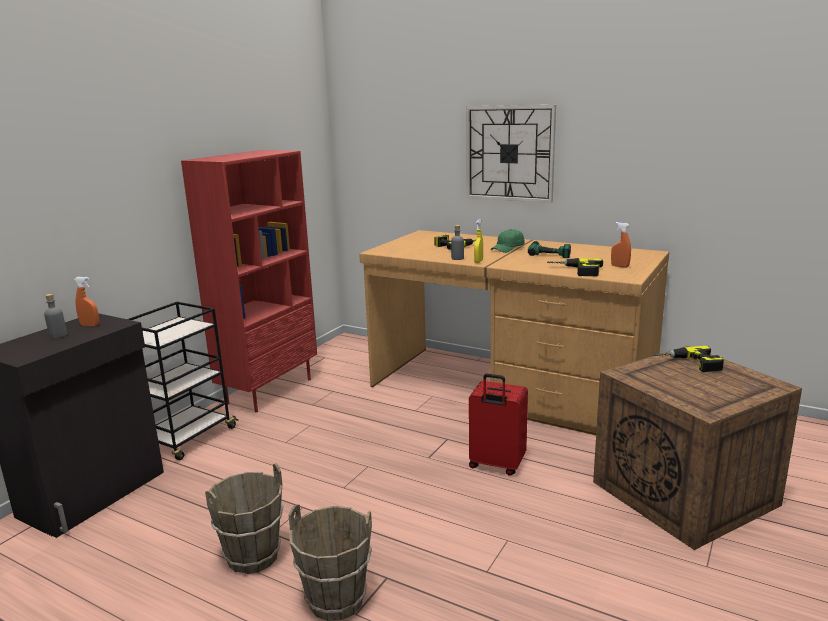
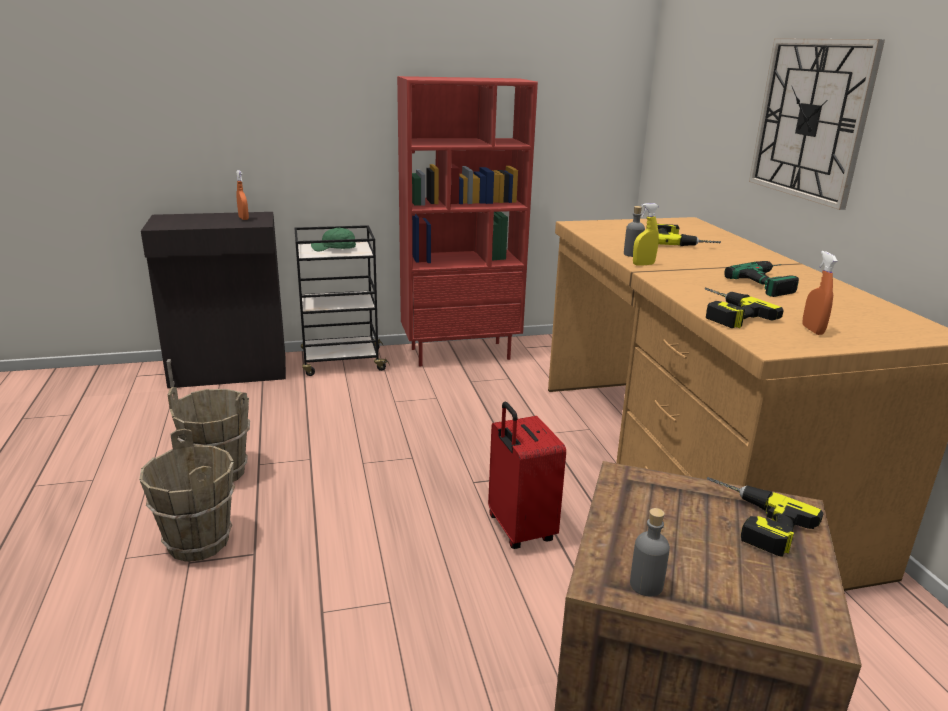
camera: 45 degrees right, 5 degrees up
grey bottle [44,294,67,339] -> grey bottle moved to [630,508,670,596]
green cap [491,229,524,253] -> green cap moved to [311,227,356,251]

